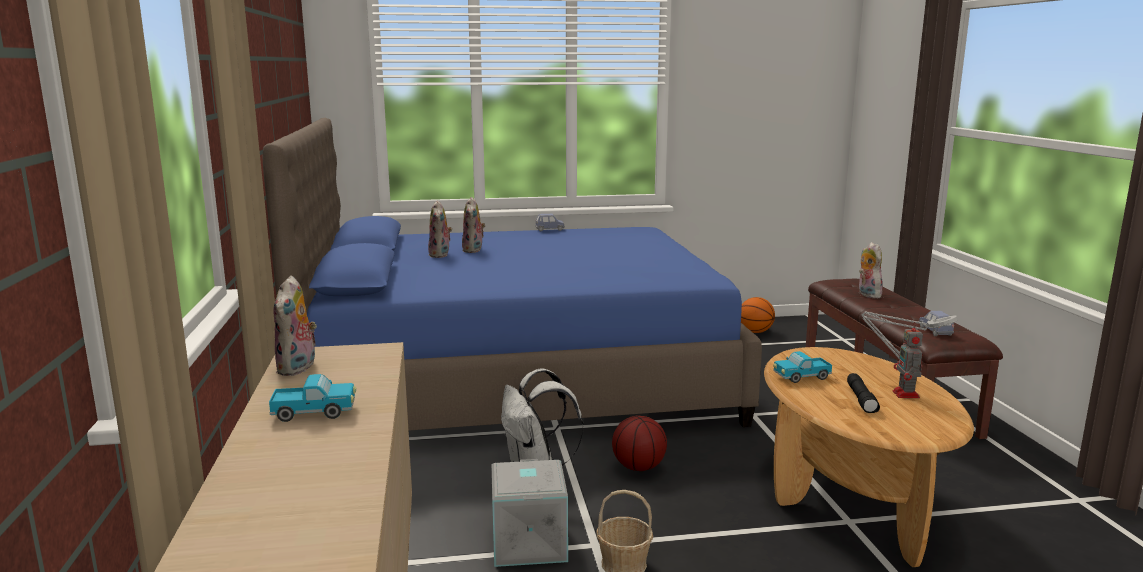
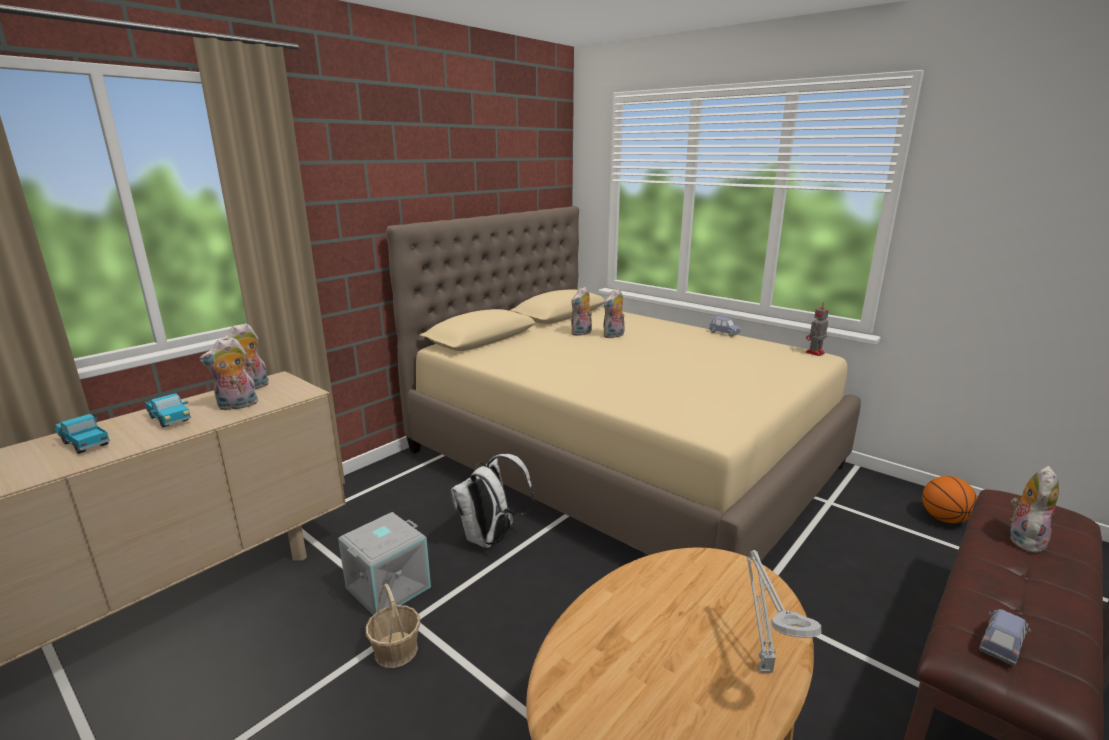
camera: 50 degrees right, 5 degrees up
blue bed [262,118,762,431] -> beige bed [386,206,861,562]
basketball [612,415,667,471] -> none
toy truck [773,351,832,383] -> toy truck moved to [54,414,110,454]
black flashlight [847,373,880,413] -> none
toy robot [893,323,923,398] -> toy robot moved to [805,305,829,356]
none -> plush toy [199,337,258,411]

